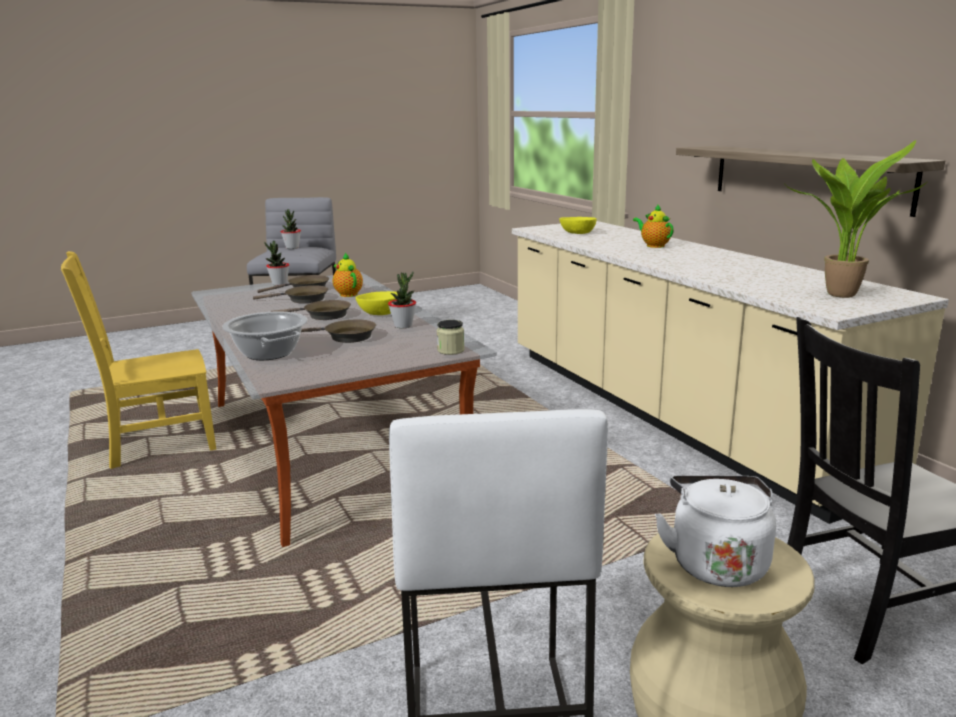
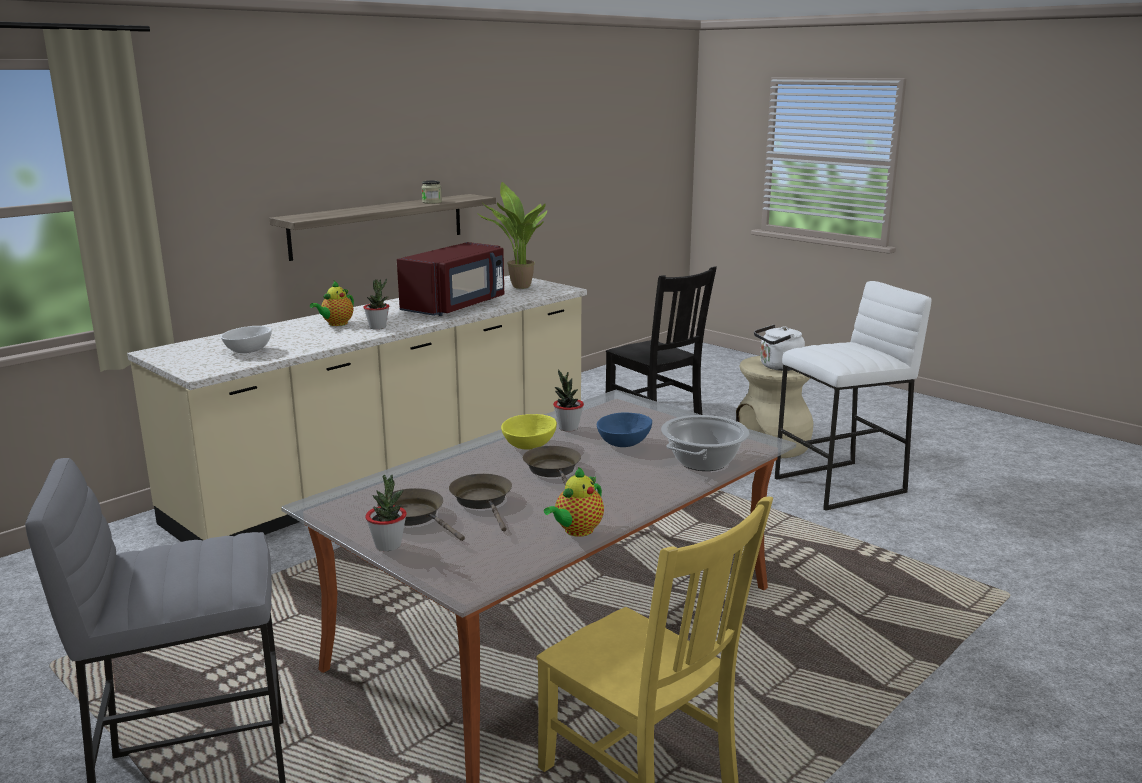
camera: 110 degrees left, 0 degrees up
potted plant [281,209,301,249] -> potted plant moved to [363,279,389,330]
brown frying pan [301,320,376,343] -> blue bowl [597,413,652,447]
teapot [333,252,363,297] -> teapot moved to [544,467,604,537]
jar [437,320,465,355] -> jar moved to [421,180,442,204]
yellow bowl [559,217,597,234] -> white bowl [221,326,272,353]
none -> red microwave [397,242,504,316]

